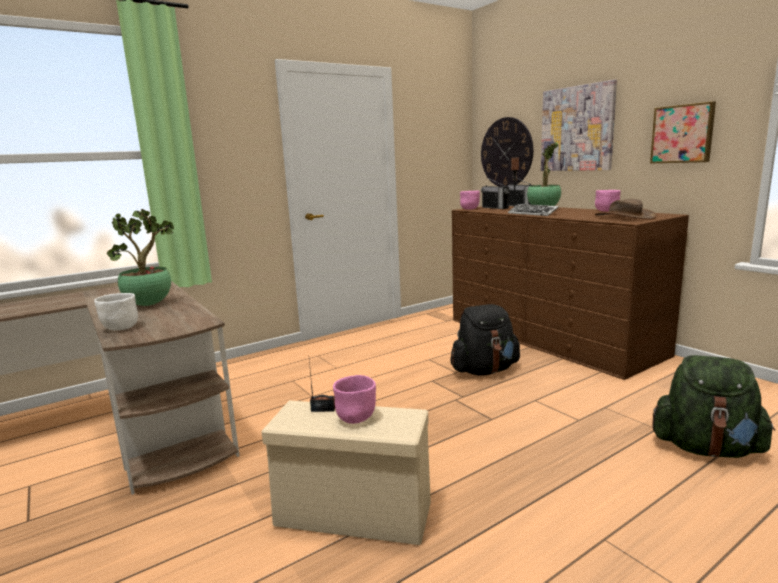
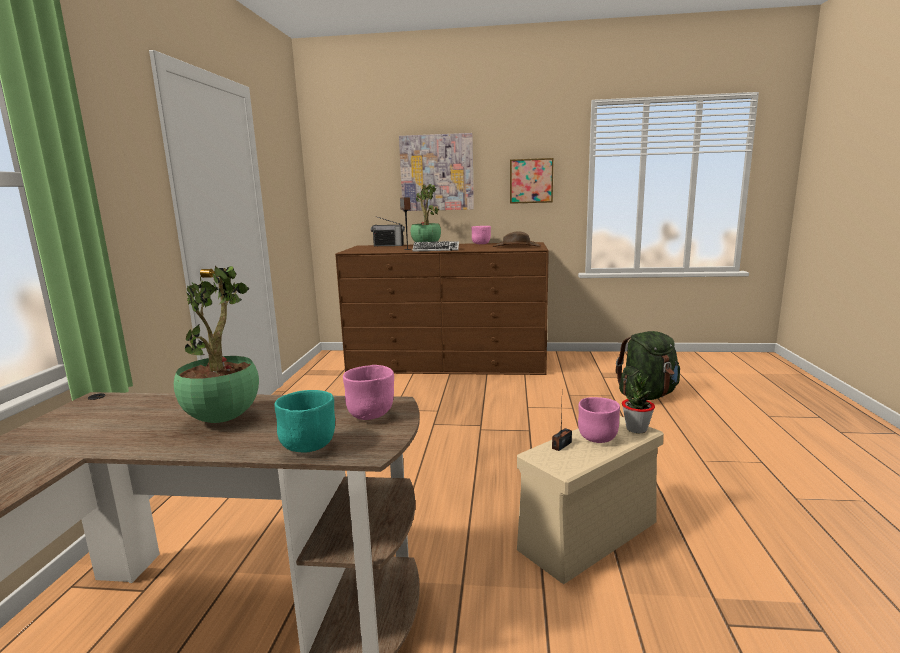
camera: 50 degrees left, 0 degrees up
white bowl [94,293,138,331] -> turquoise bowl [274,390,335,453]
black backpack [450,304,520,375] -> none
pink bowl [460,190,480,210] -> pink bowl moved to [343,365,394,420]
wall clock [481,117,533,187] -> none
radio [481,177,509,209] -> none
none -> potted plant [622,373,655,433]

